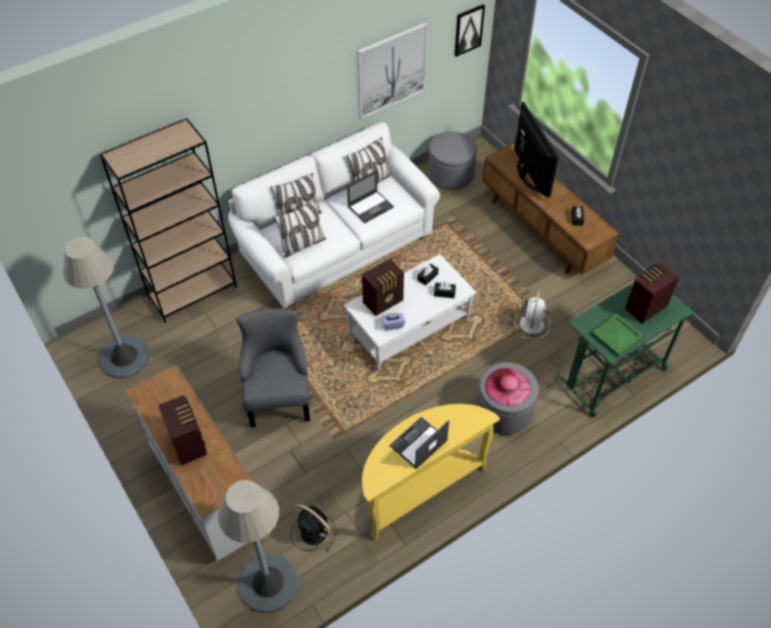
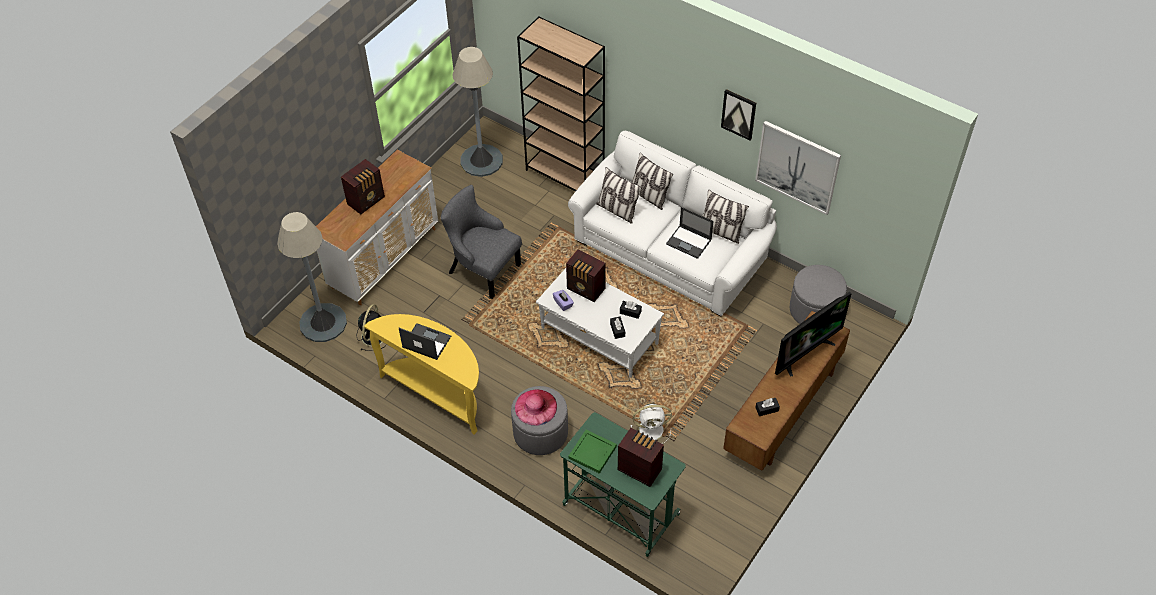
camera: 70 degrees right, 0 degrees up
grey armchair [236,309,310,428] -> grey armchair turned 120 degrees counterclockwise [441,185,522,299]
picture [454,4,485,57] -> picture moved to [721,89,756,140]

